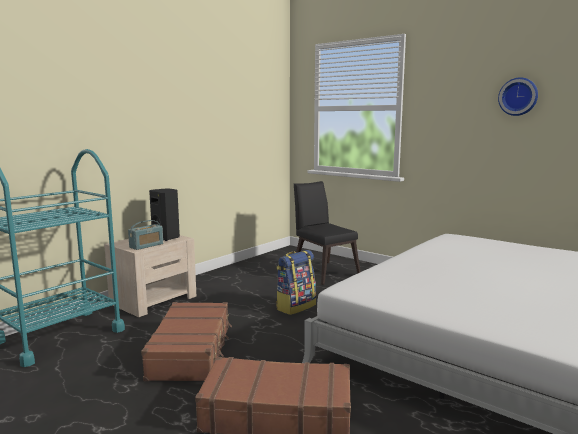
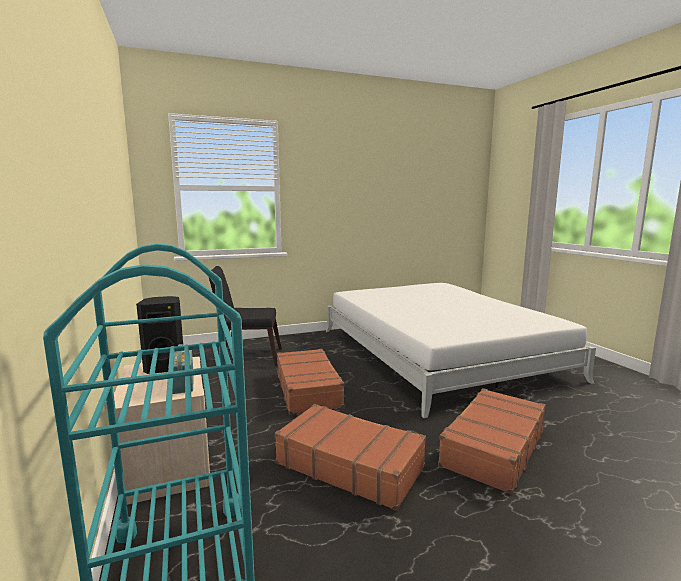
camera: 60 degrees left, 0 degrees up
backpack [276,250,316,315] -> brown suitcase [277,349,345,414]
wall clock [498,77,538,116] -> none

